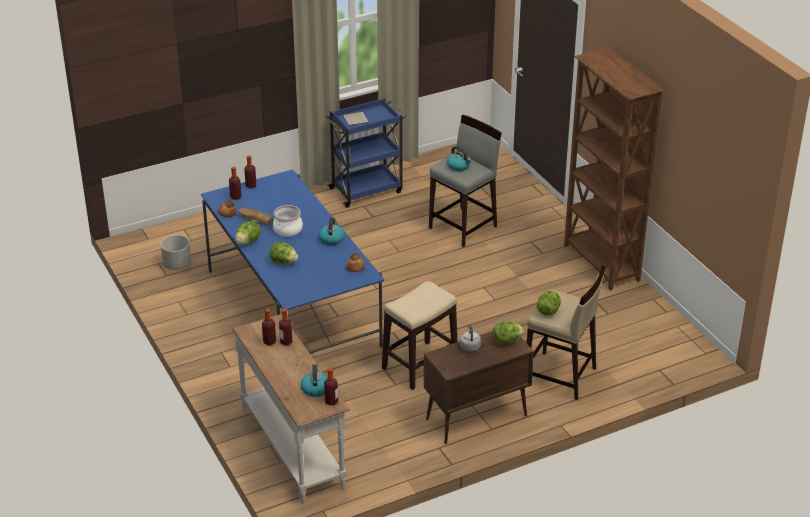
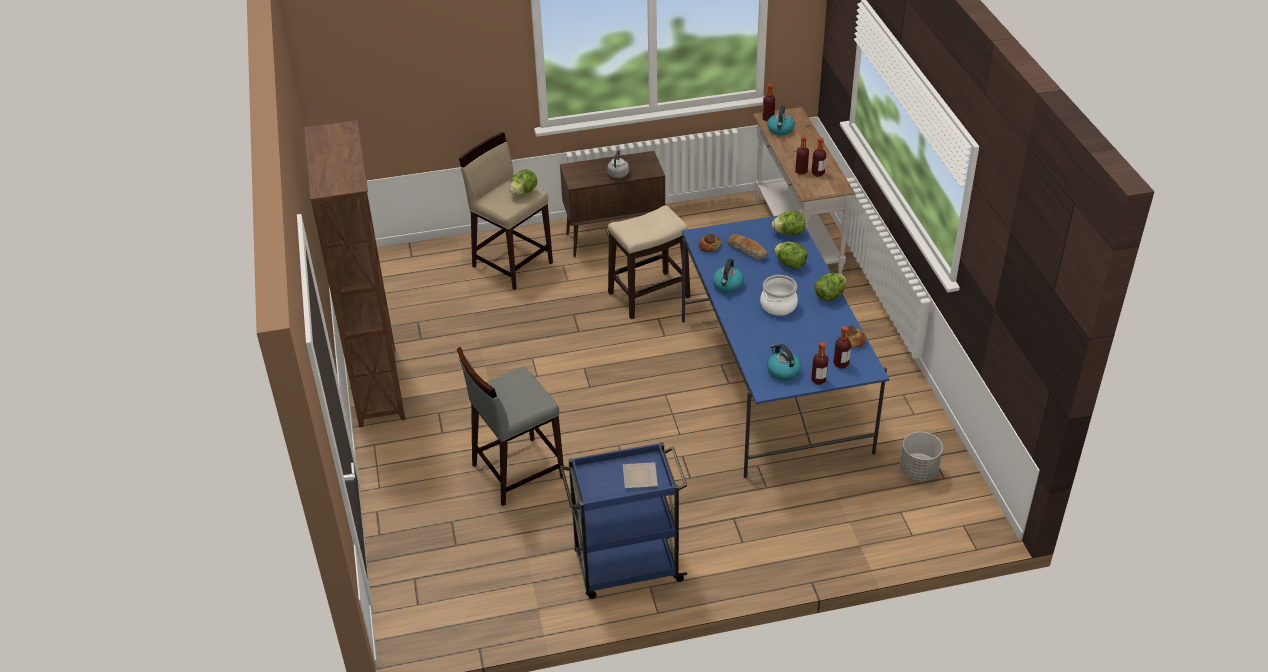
camera: 165 degrees left, 5 degrees up
bread [238,208,273,225] -> bread moved to [727,234,768,260]
kettle [447,146,471,171] -> kettle moved to [767,344,801,380]
lettuce [493,322,524,345] -> lettuce moved to [772,211,805,236]

